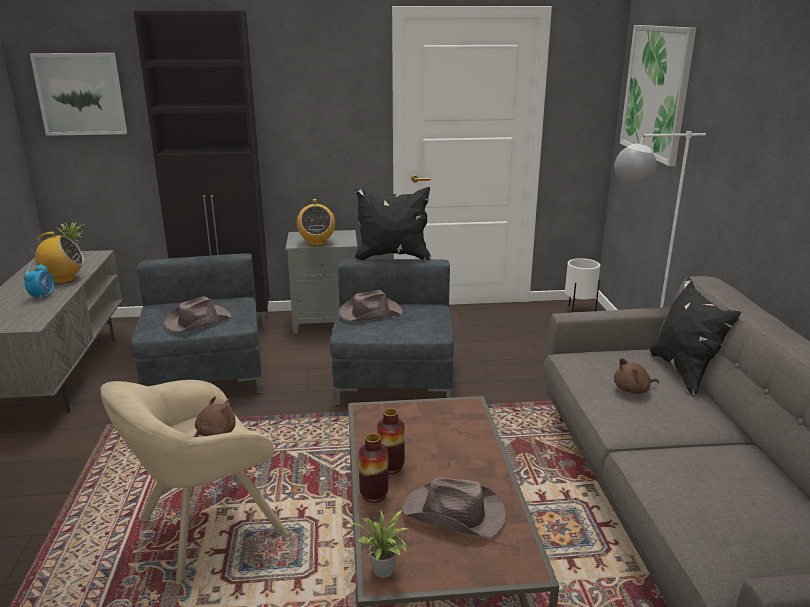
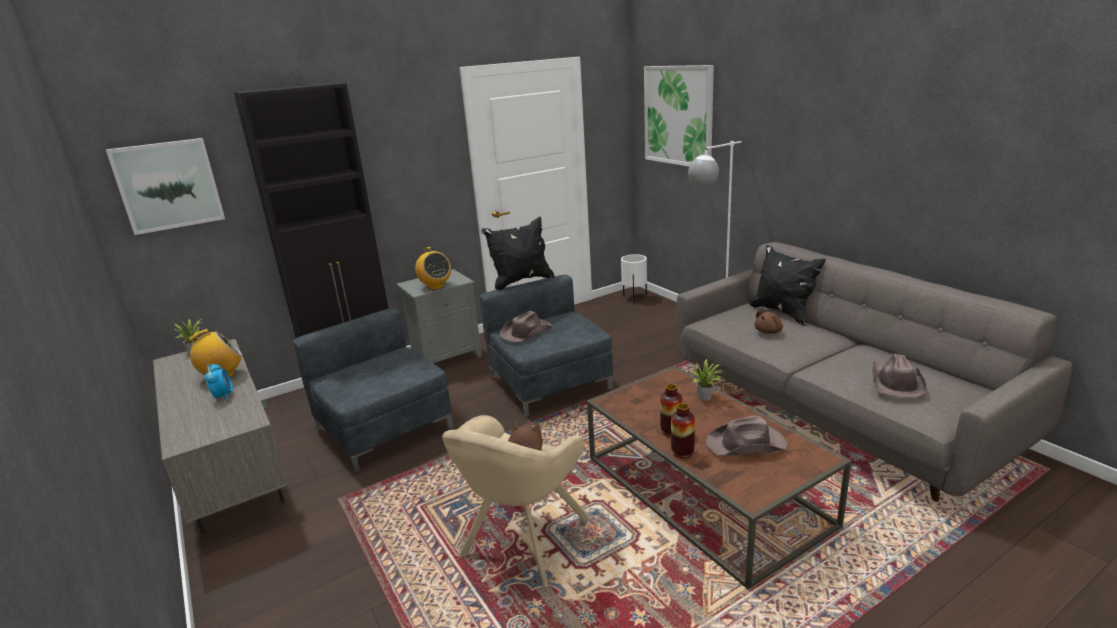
camera: 25 degrees left, 0 degrees up
brown hat [164,296,232,332] -> brown hat moved to [873,354,927,398]
potted plant [348,509,408,578] -> potted plant moved to [689,359,722,401]

